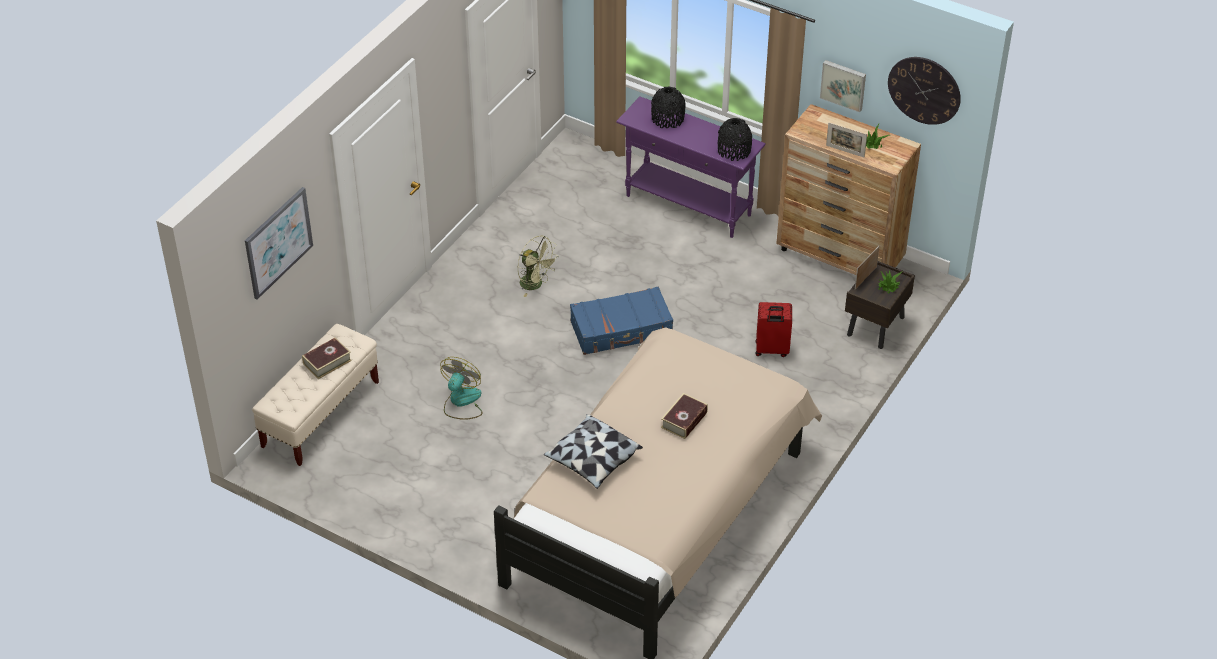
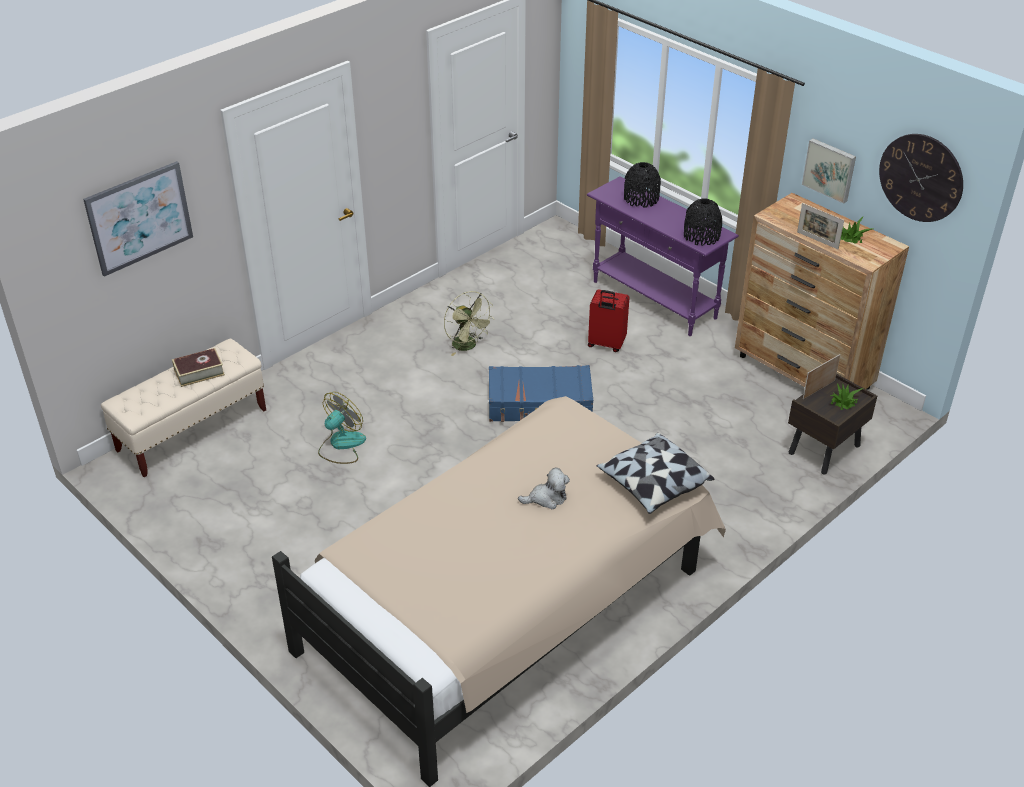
camera: 15 degrees right, 5 degrees down
pillow [544,414,643,489] -> pillow moved to [596,433,714,514]
book [661,393,708,439] -> plush toy [518,468,570,509]
red suitcase [755,302,792,357] -> red suitcase moved to [588,289,630,352]

